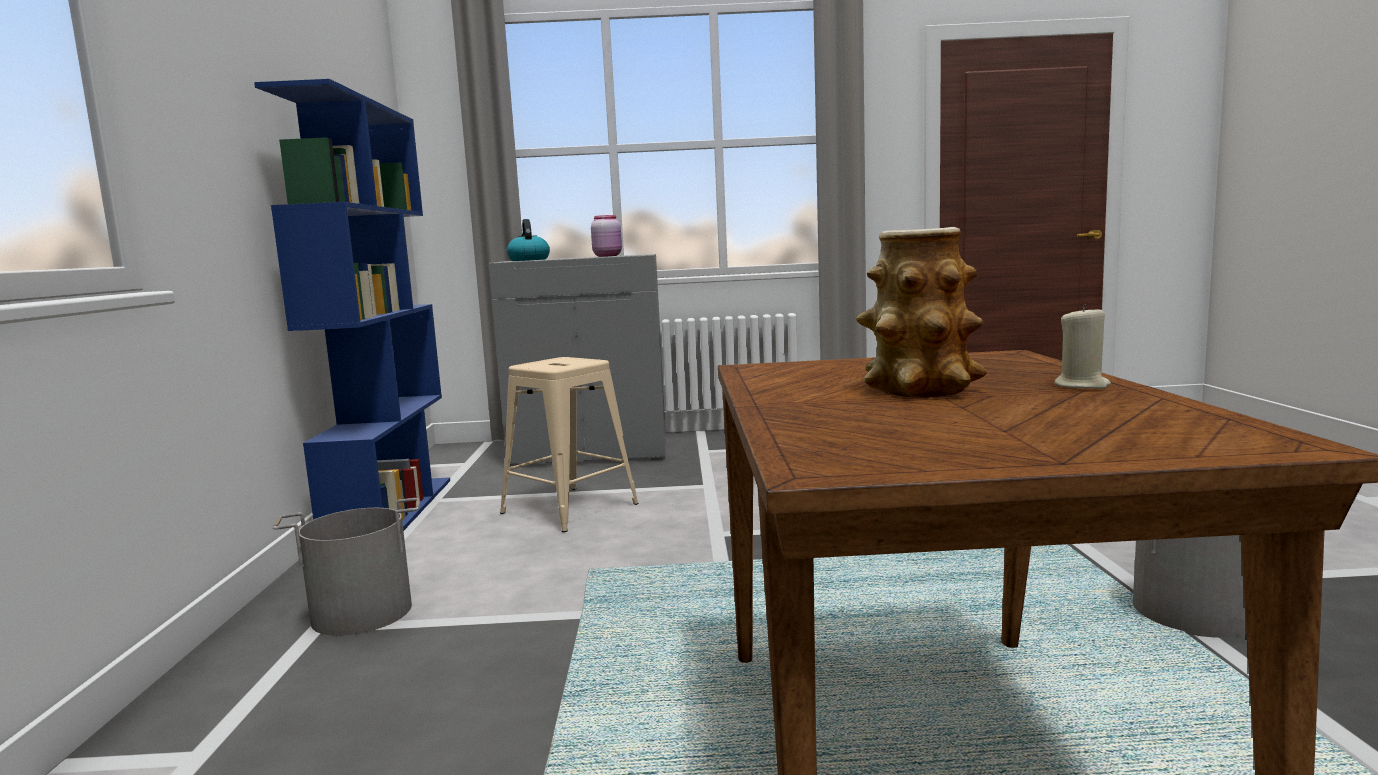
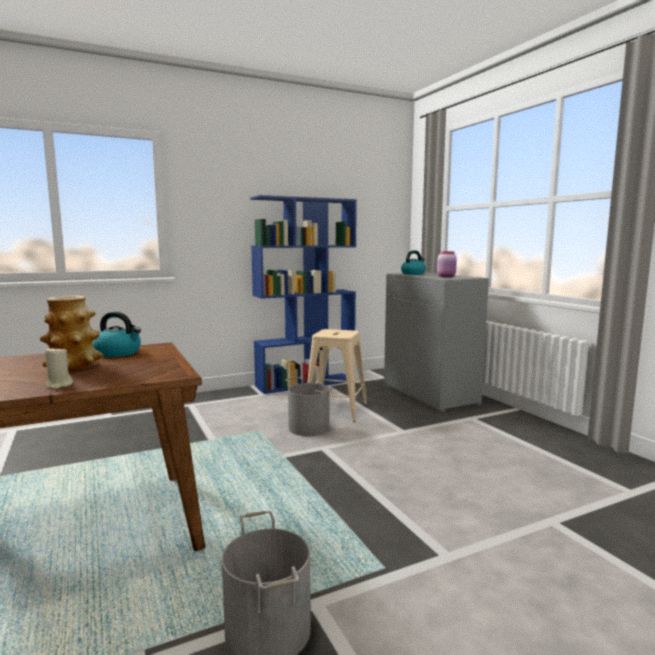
camera: 65 degrees right, 0 degrees up
grey bucket [273,498,420,636] -> grey bucket moved to [285,377,333,436]
none -> kettle [93,312,141,357]

